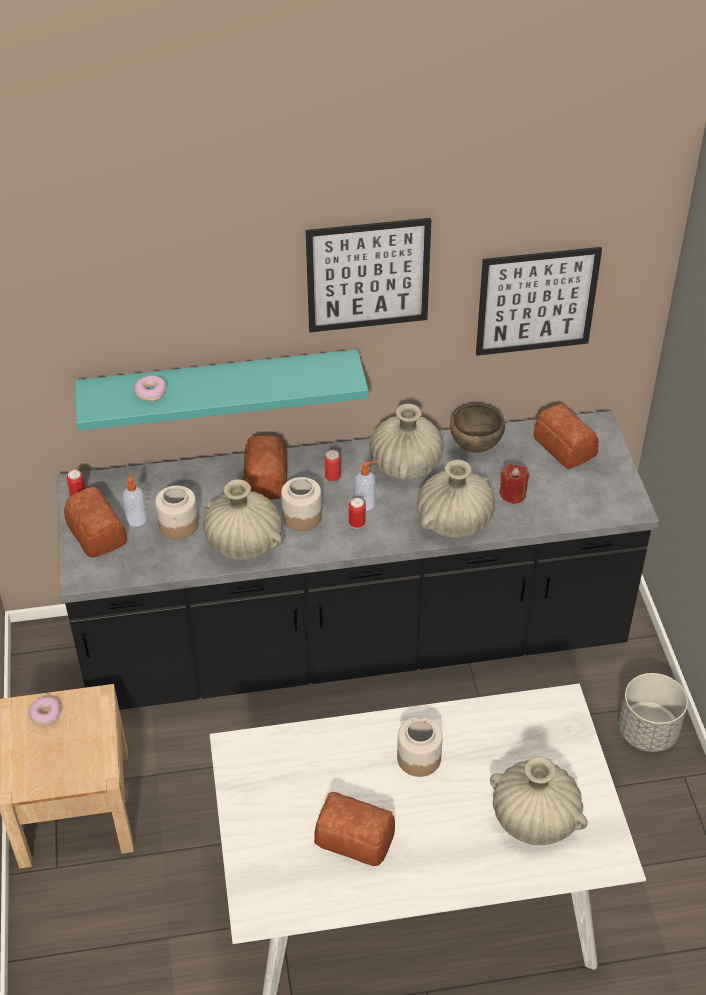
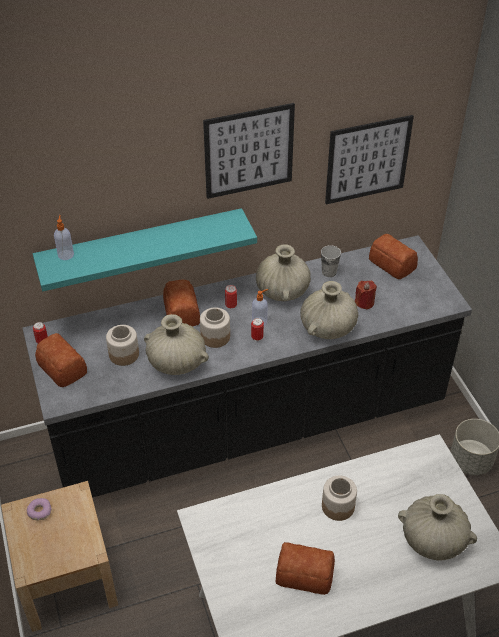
camera: 10 degrees left, 0 degrees up
soap dispenser [123,471,147,527] -> soap dispenser moved to [54,215,74,260]
donut [134,375,166,401] -> none
brown bowl [450,404,505,453] -> cup [321,245,341,277]

